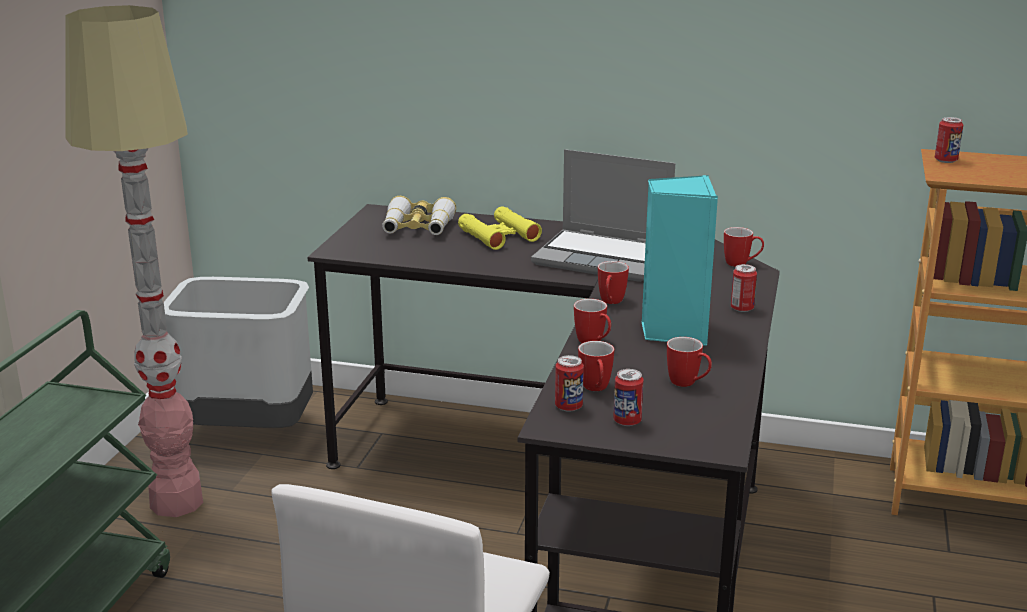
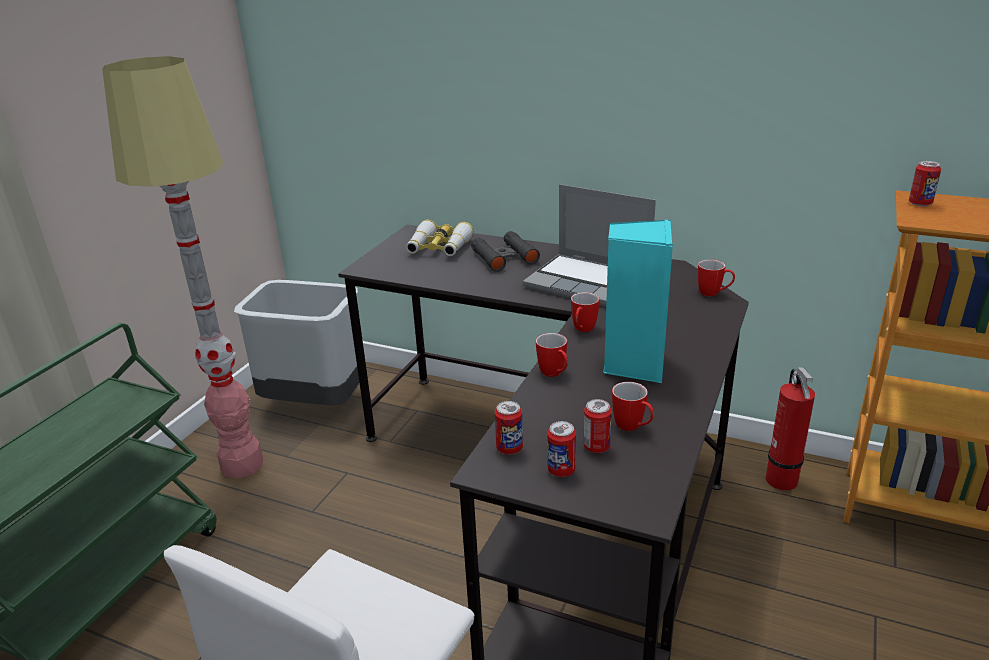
camera: 10 degrees right, 5 degrees up
yellow binoculars [458,206,542,250] -> black binoculars [471,231,540,272]
mug [578,341,614,391] -> none
can [731,264,757,312] -> can moved to [583,399,612,453]
none -> fire extinguisher [766,368,815,490]

